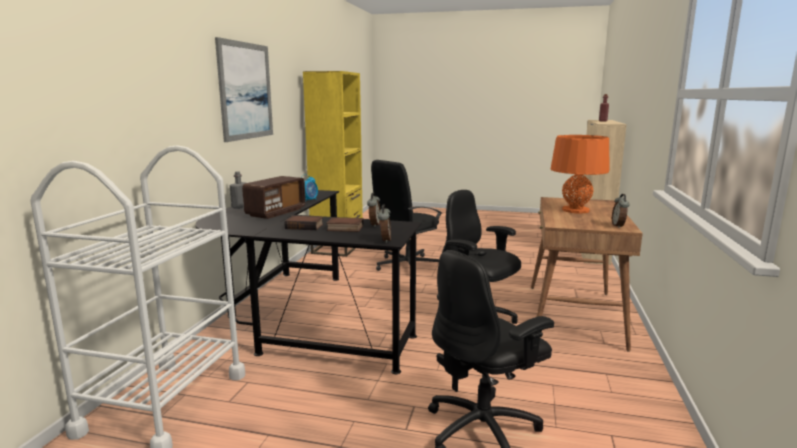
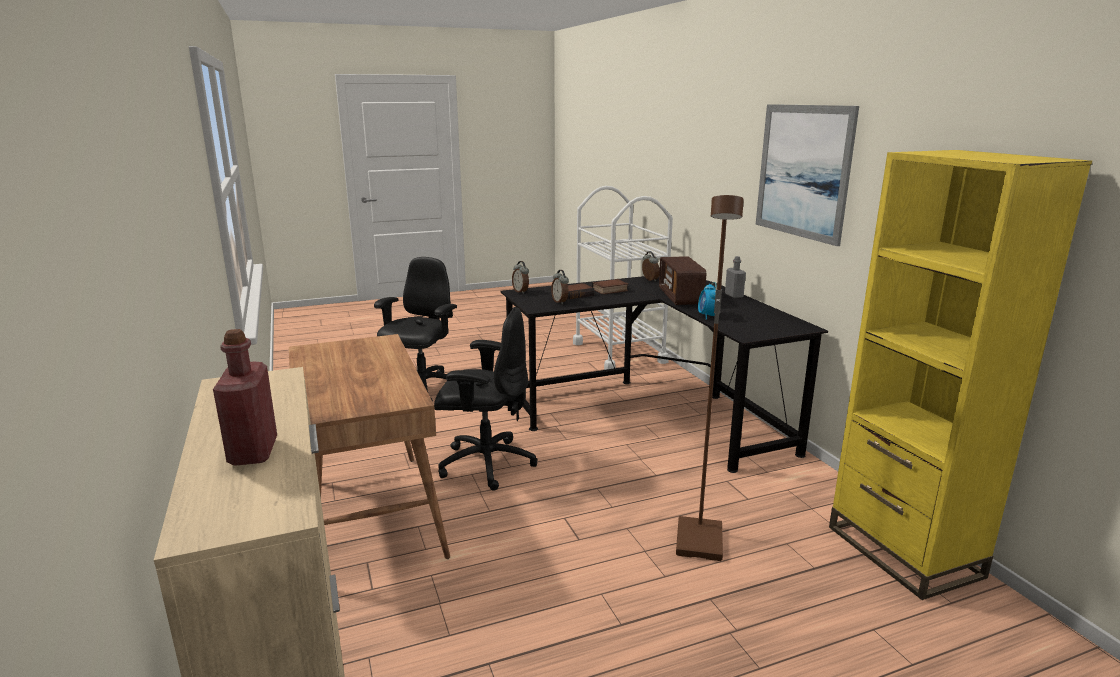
camera: 145 degrees right, 5 degrees up
black office chair [371,160,443,271] -> brown floor lamp [676,195,744,561]
orange table lamp [551,135,609,214] -> none
alarm clock [612,194,629,228] -> alarm clock moved to [642,251,660,282]

